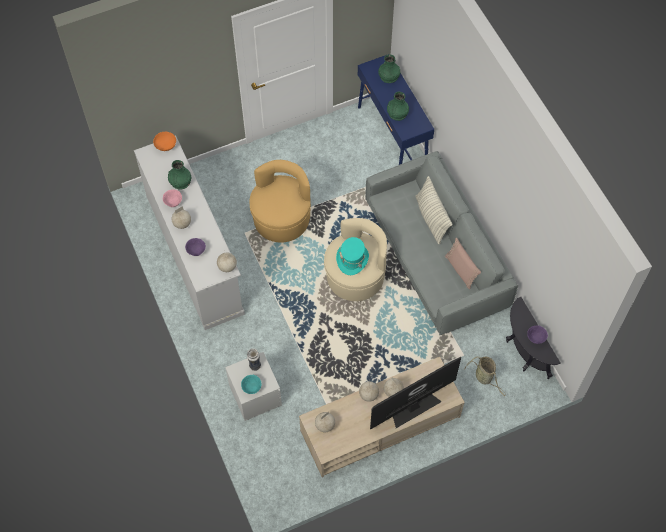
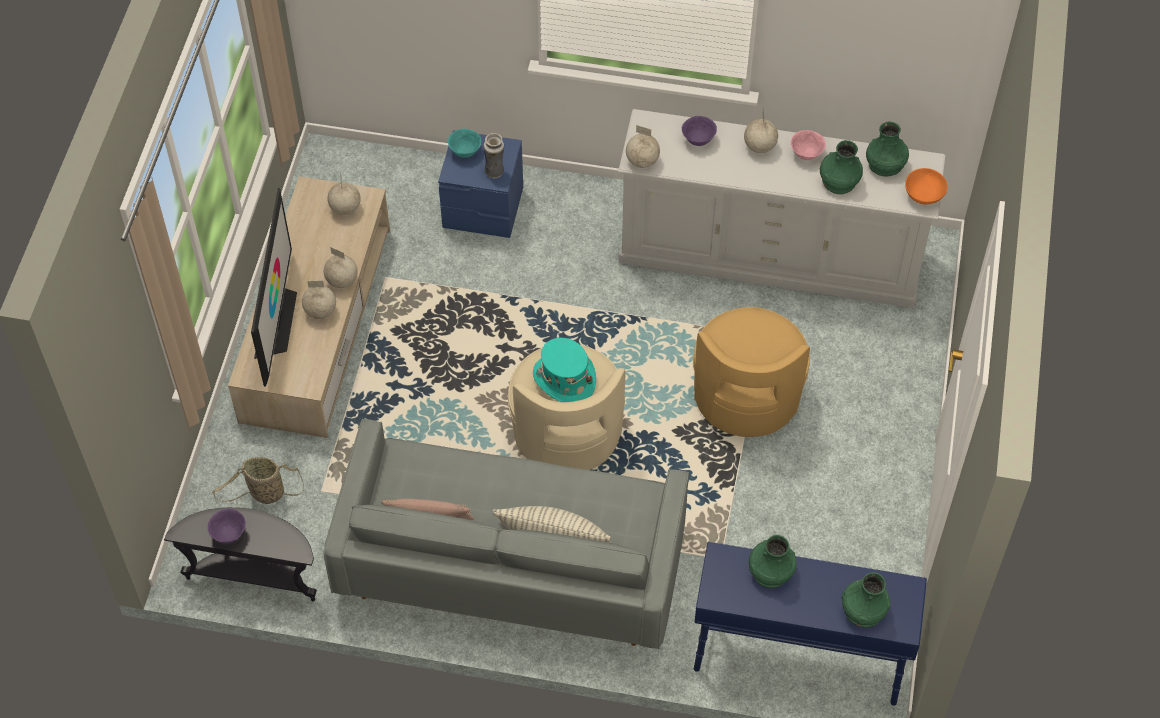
camera: 125 degrees right, 5 degrees down
white nightstand [225,352,282,421] -> blue nightstand [438,130,523,238]
beige armchair [250,160,311,243] -> beige armchair turned 45 degrees clockwise [693,307,810,437]
none -> green vase [866,121,909,177]

